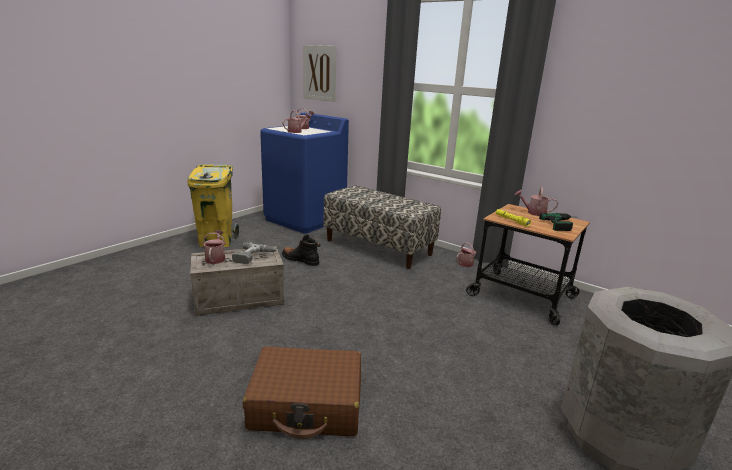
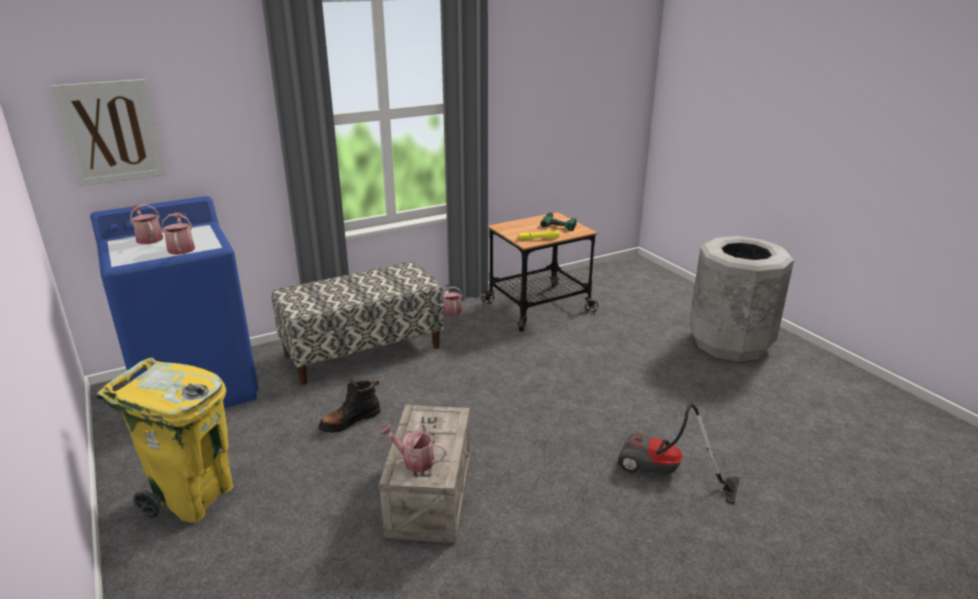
camera: 65 degrees left, 5 degrees up
power drill [232,242,277,264] -> none
brown suitcase [243,346,361,439] -> vacuum cleaner [618,403,740,505]
watering can [514,187,558,216] -> none

